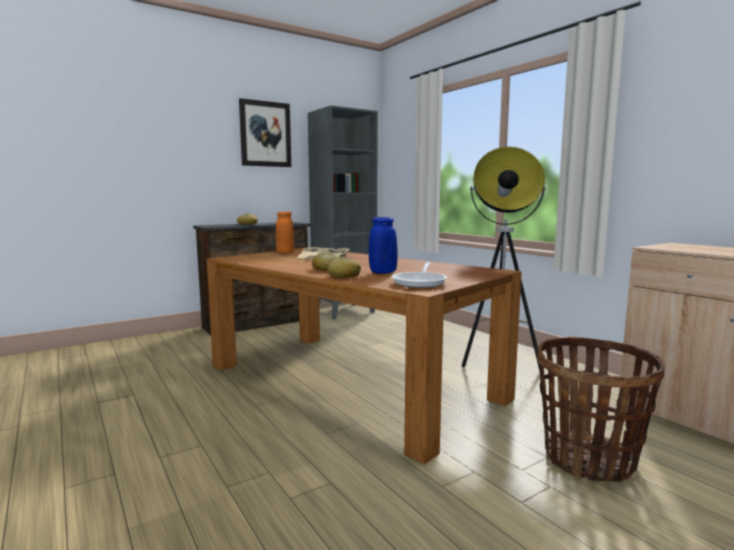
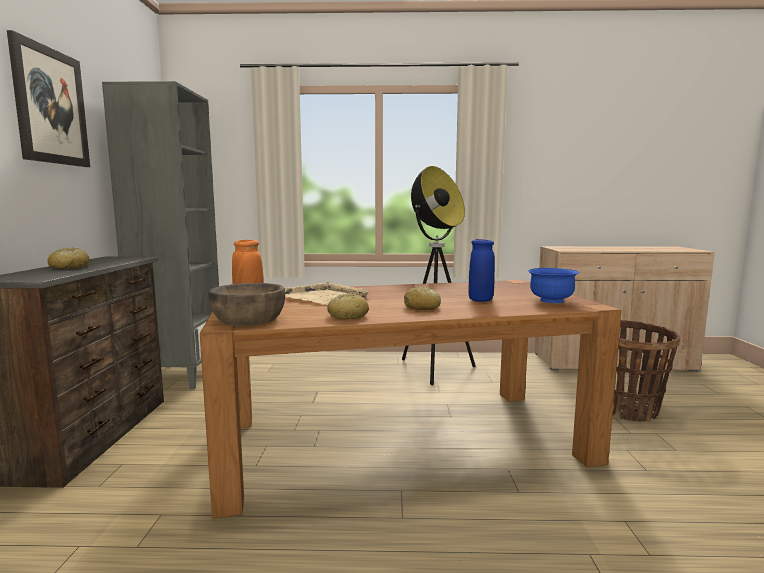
camera: 55 degrees left, 0 degrees up
bread [327,257,361,278] -> bread moved to [327,293,369,319]
frying pan [392,262,447,288] -> blue bowl [528,268,579,303]
none -> brown bowl [209,283,285,326]

